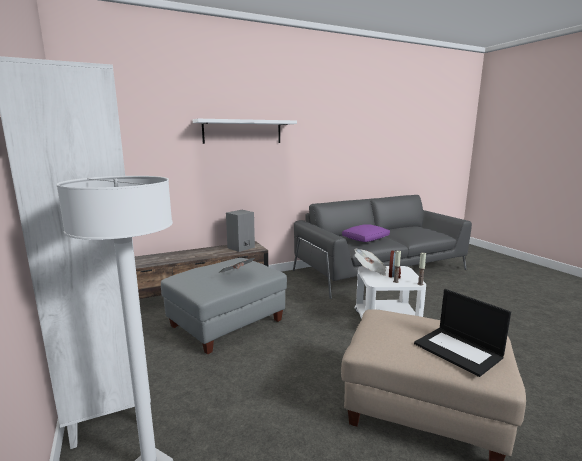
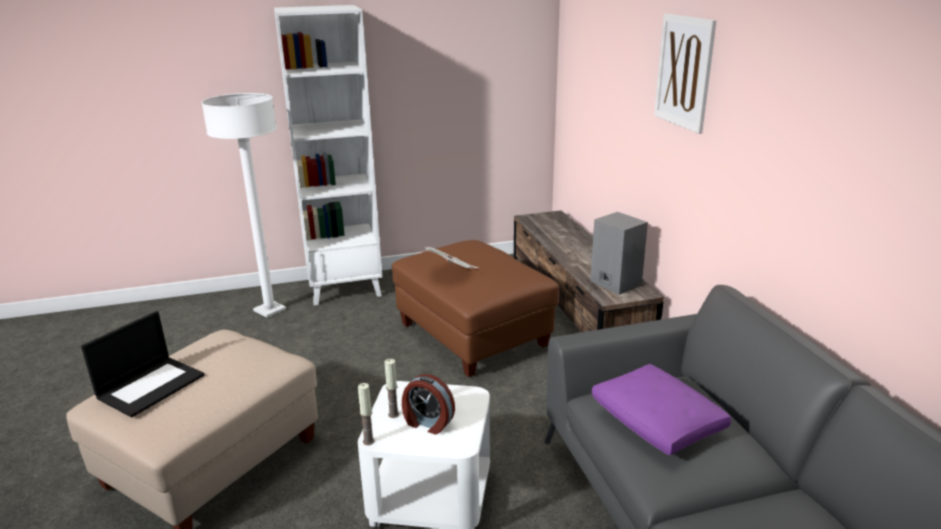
camera: 100 degrees right, 10 degrees up
grey ottoman [161,258,287,354] -> brown ottoman [392,240,559,377]
white shelf [193,119,297,144] -> picture [654,13,716,134]
newspaper [354,248,386,276] -> none
laptop [414,289,511,377] -> laptop turned 150 degrees clockwise [81,311,204,418]

